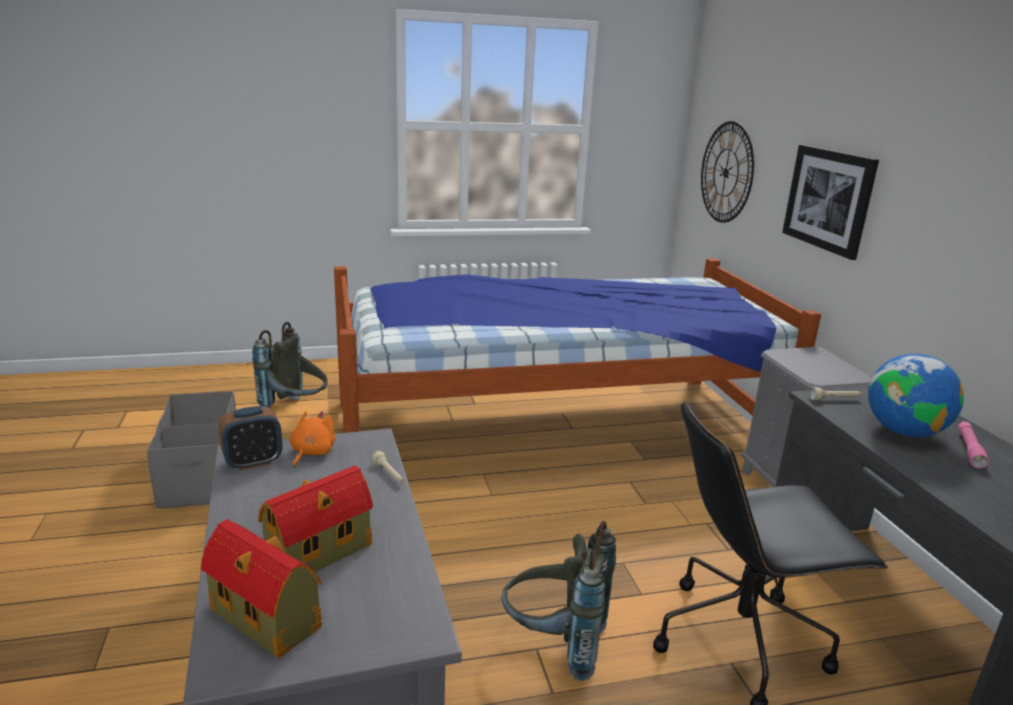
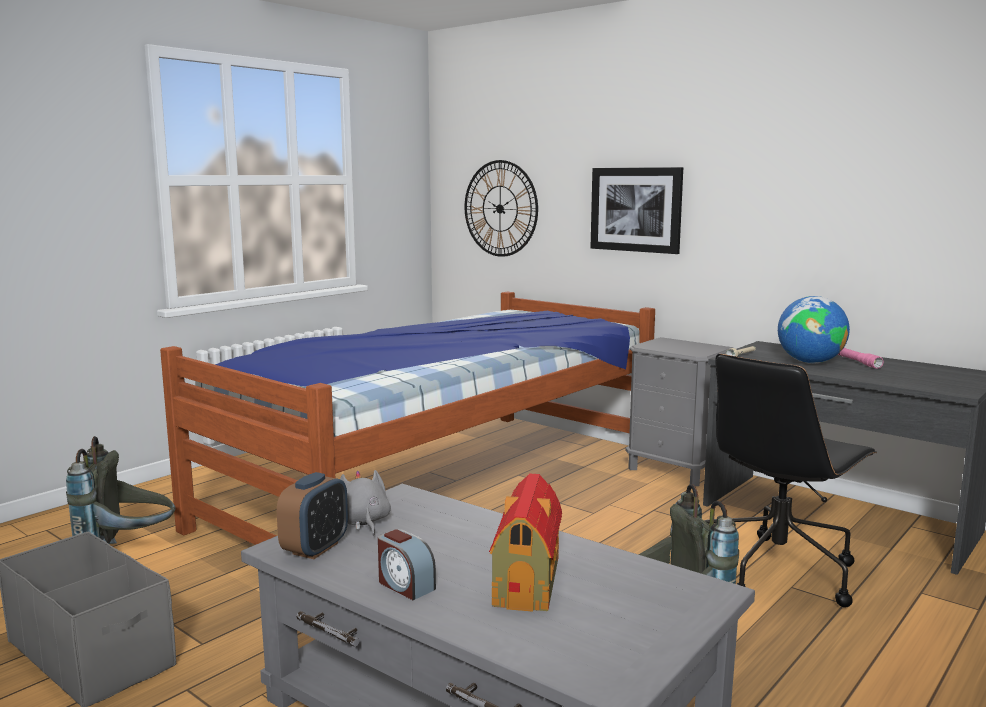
camera: 35 degrees left, 10 degrees down
toy house [201,519,322,658] -> none
orange plush toy [289,411,336,467] -> grey plush toy [340,470,391,536]
beige flashlight [372,451,404,483] -> none
none -> alarm clock [378,529,436,600]

